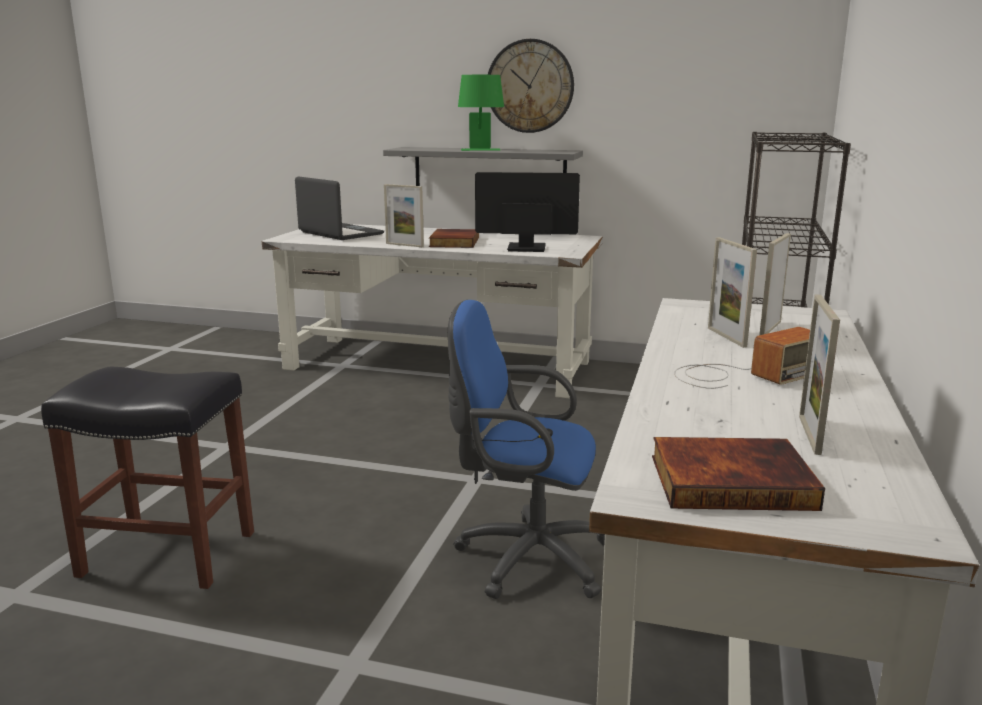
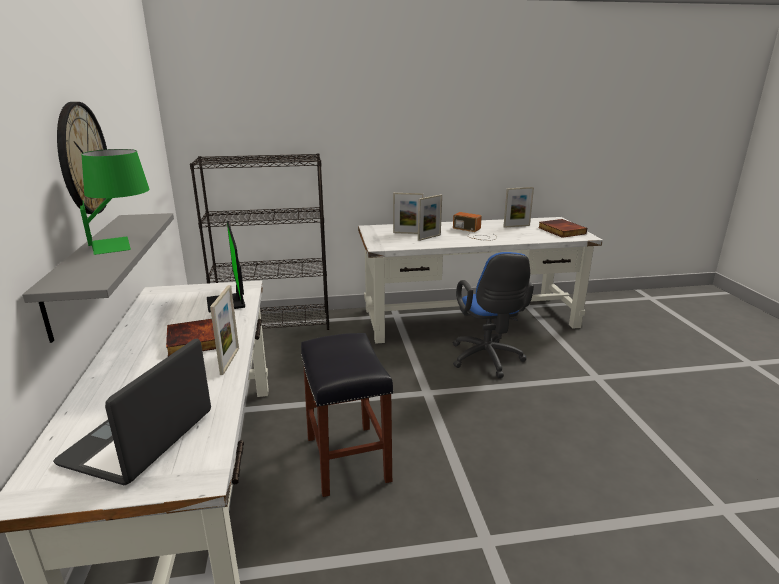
camera: 115 degrees left, 5 degrees up
black stool [41,367,254,589] -> black stool moved to [301,333,393,497]

